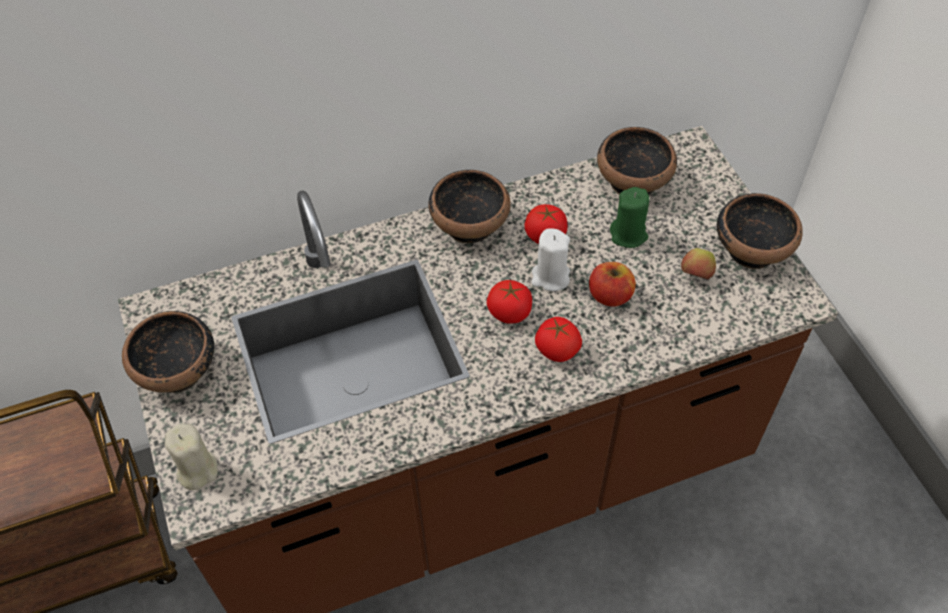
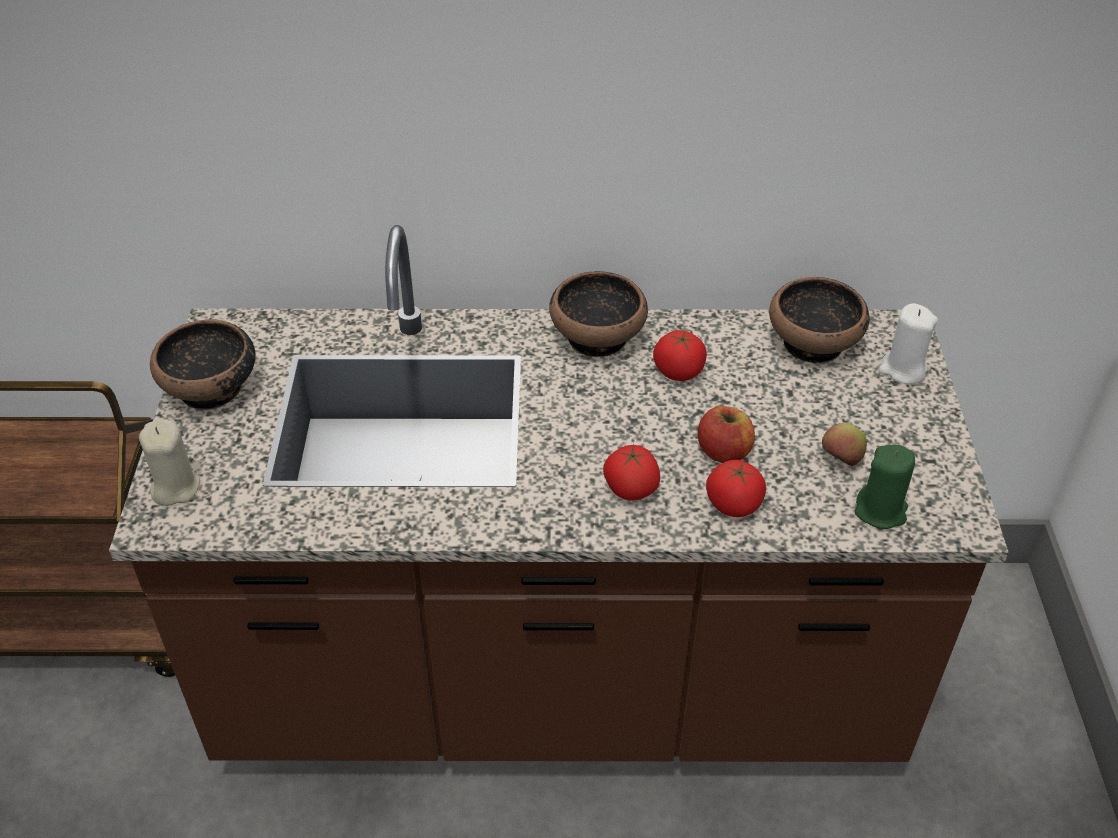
camera: 20 degrees right, 10 degrees down
tomato [487,280,532,324] -> tomato moved to [706,460,766,517]
white candle [532,228,570,291] -> white candle moved to [879,303,938,384]
green candle [610,187,649,248] -> green candle moved to [855,445,915,529]
bowl [717,193,803,269] -> none

